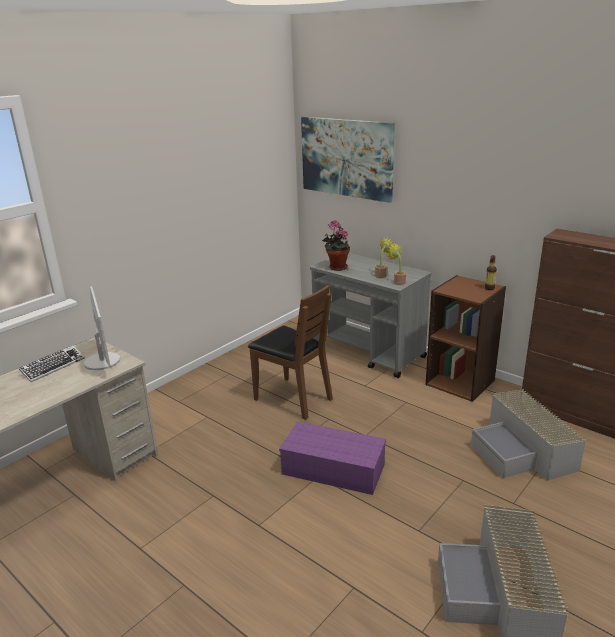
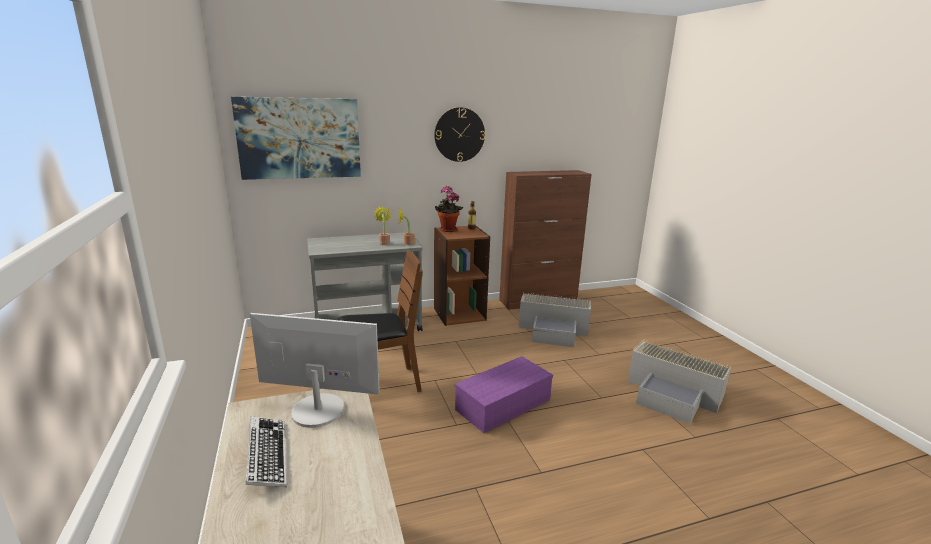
camera: 60 degrees left, 5 degrees down
potted plant [322,220,350,271] -> potted plant moved to [435,186,463,232]
none -> wall clock [434,107,485,162]

